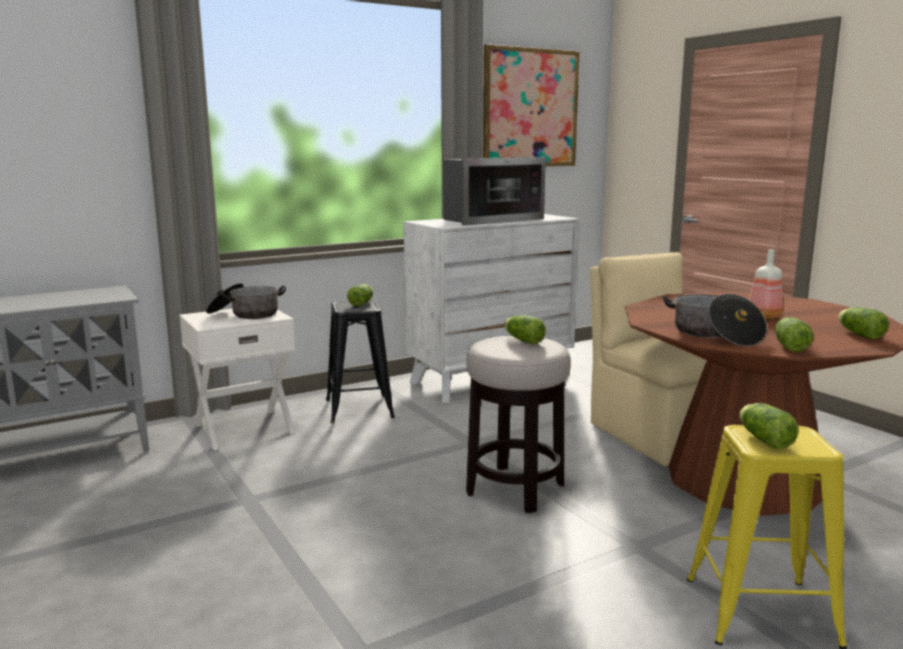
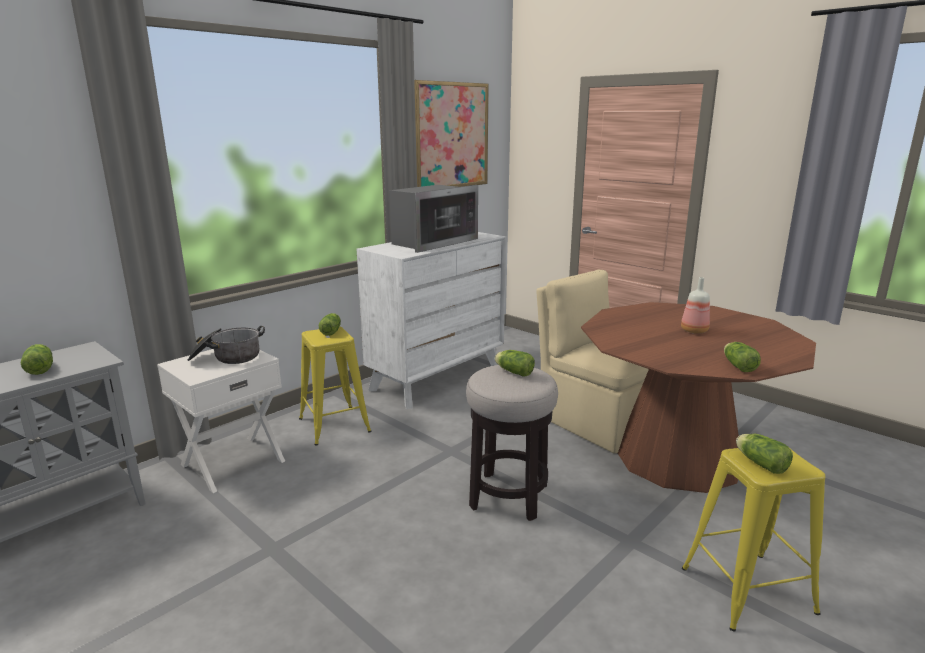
camera: 15 degrees left, 5 degrees up
black stool [326,300,395,423] -> yellow stool [299,326,371,446]
cooking pot [663,294,767,346] -> none
lettuce [838,307,889,339] -> lettuce moved to [21,344,53,375]

